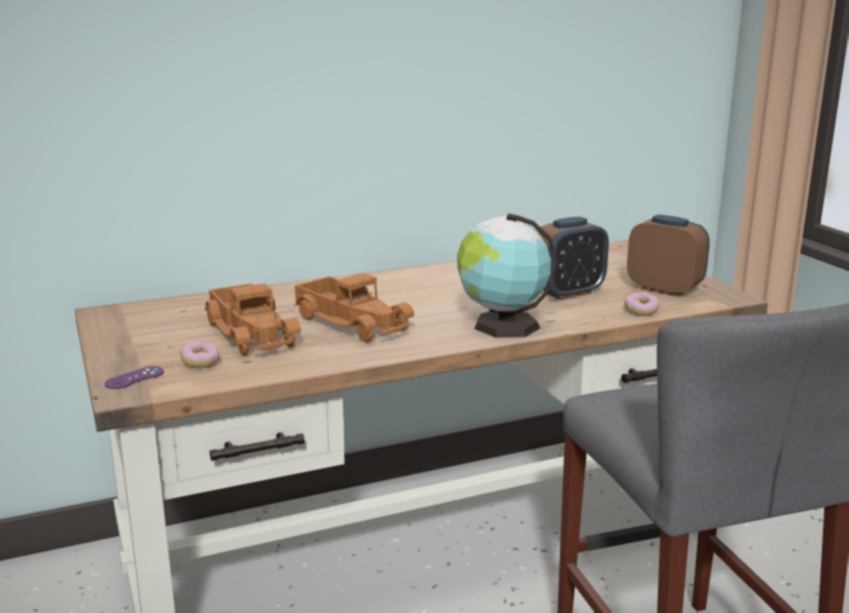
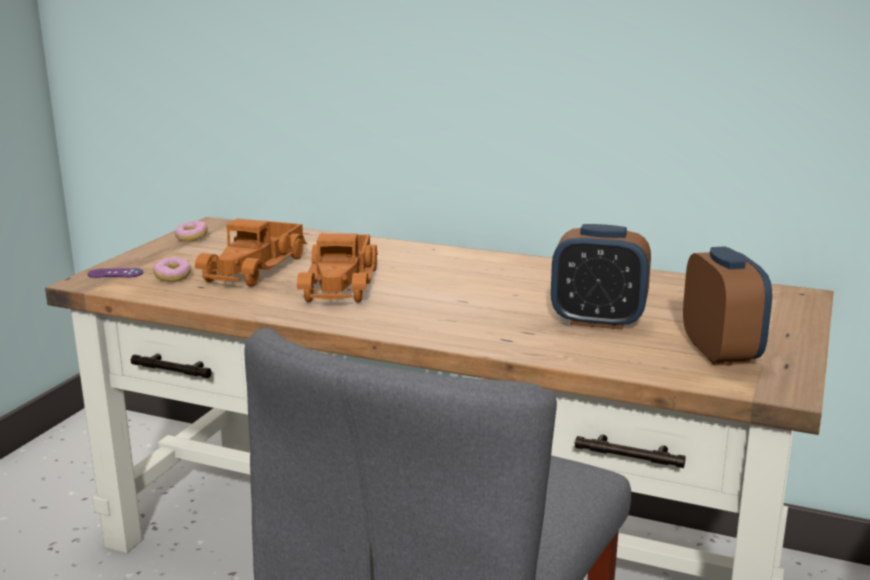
camera: 45 degrees right, 0 degrees up
globe [457,213,558,338] -> none
donut [625,292,659,316] -> donut moved to [175,221,208,242]

